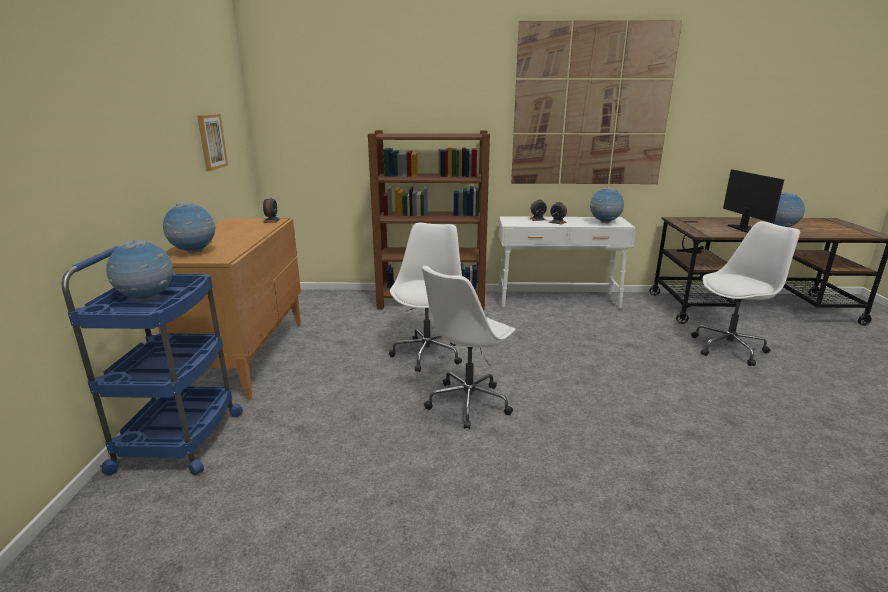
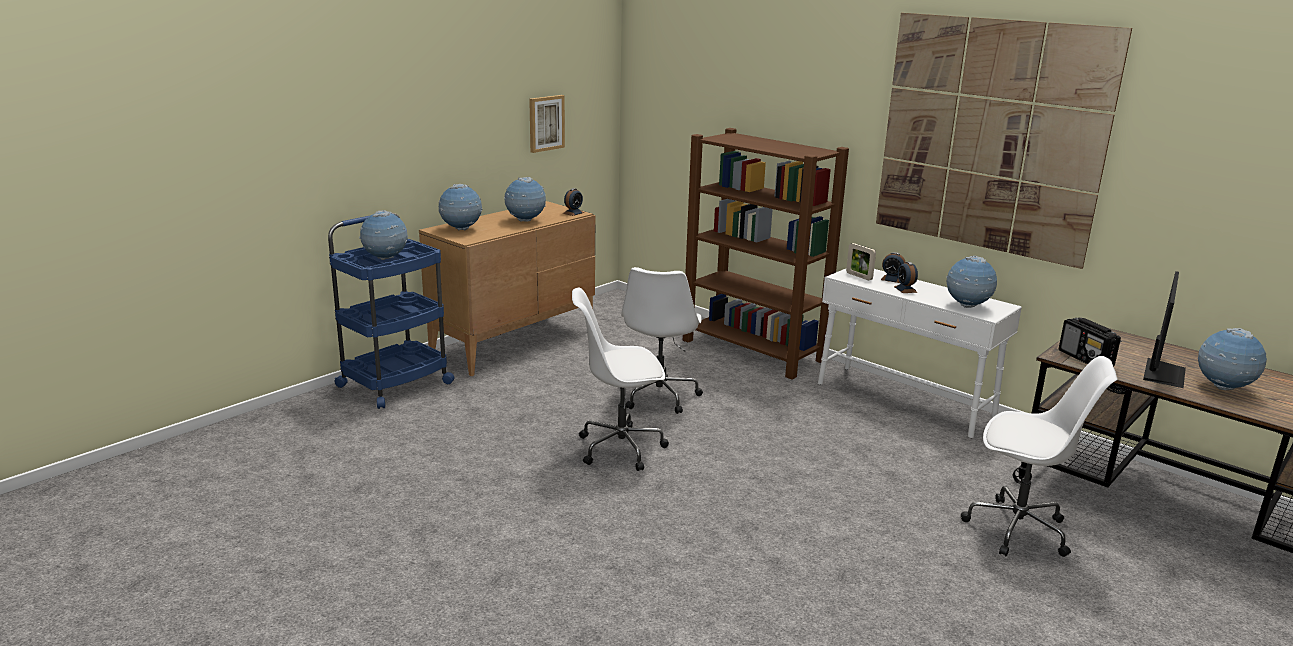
camera: 40 degrees right, 0 degrees up
white office chair [389,223,462,372] -> white office chair turned 135 degrees clockwise [621,267,703,414]
none -> globe [504,177,546,222]
none -> picture frame [846,243,876,280]
none -> radio [1059,317,1121,367]

